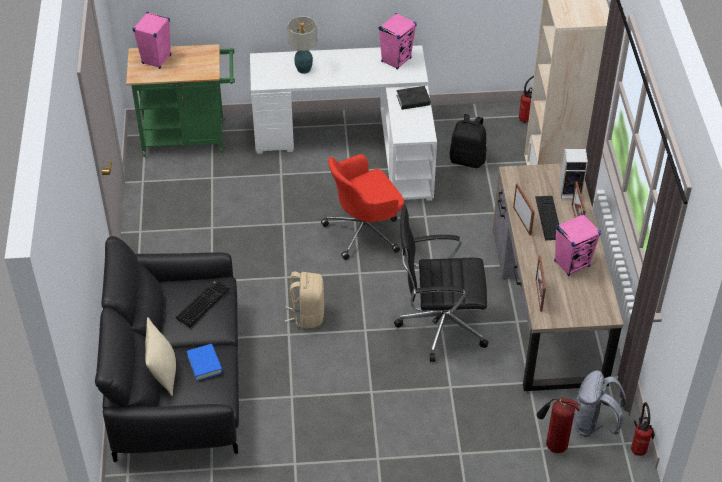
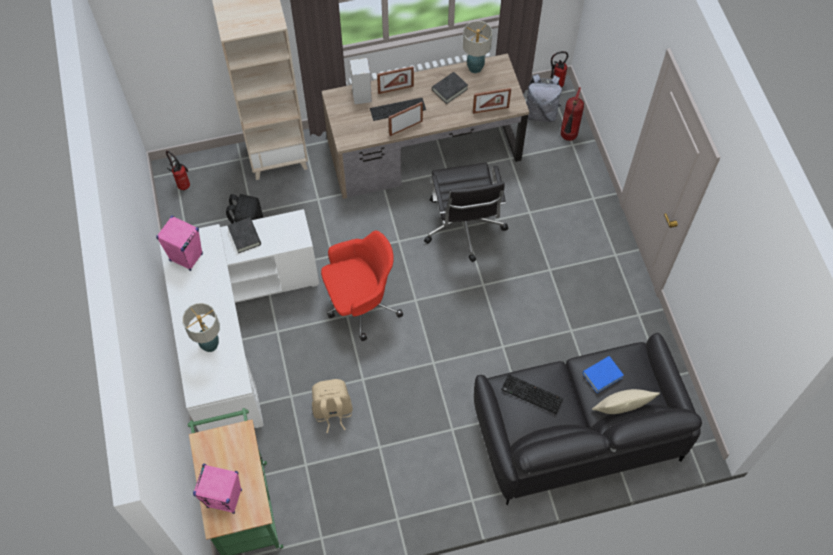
camera: 100 degrees left, 15 degrees up
beige backpack [285,272,324,328] -> beige backpack moved to [312,379,353,433]
red office chair [321,154,404,260] -> red office chair turned 75 degrees counterclockwise [321,231,403,341]
pink speaker [554,214,601,276] -> black book [432,72,468,104]
none -> table lamp [463,21,492,73]

